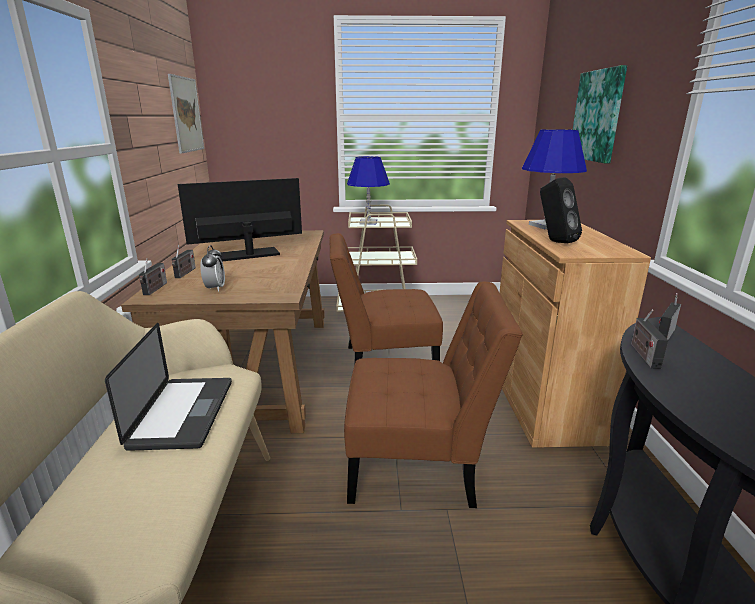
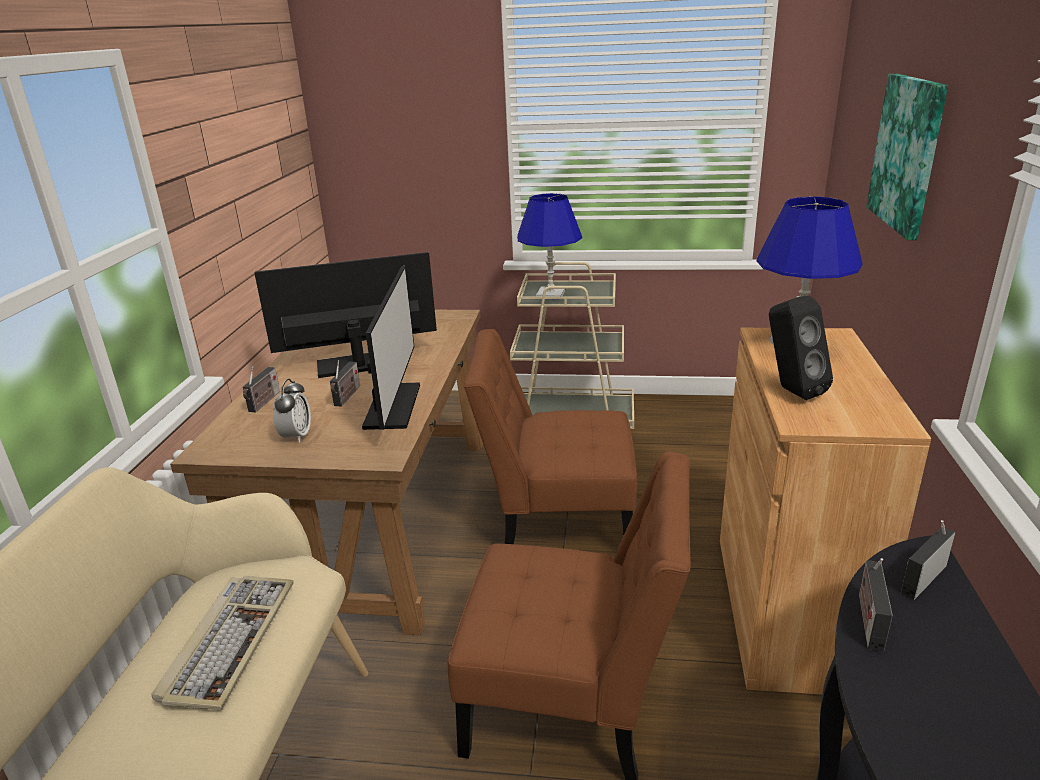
camera: 10 degrees right, 5 degrees up
laptop [105,323,232,451] -> keyboard [152,576,294,710]
radio [139,258,167,295] -> radio moved to [330,360,360,407]
picture [168,74,204,154] -> none
none -> monitor [362,266,420,430]

